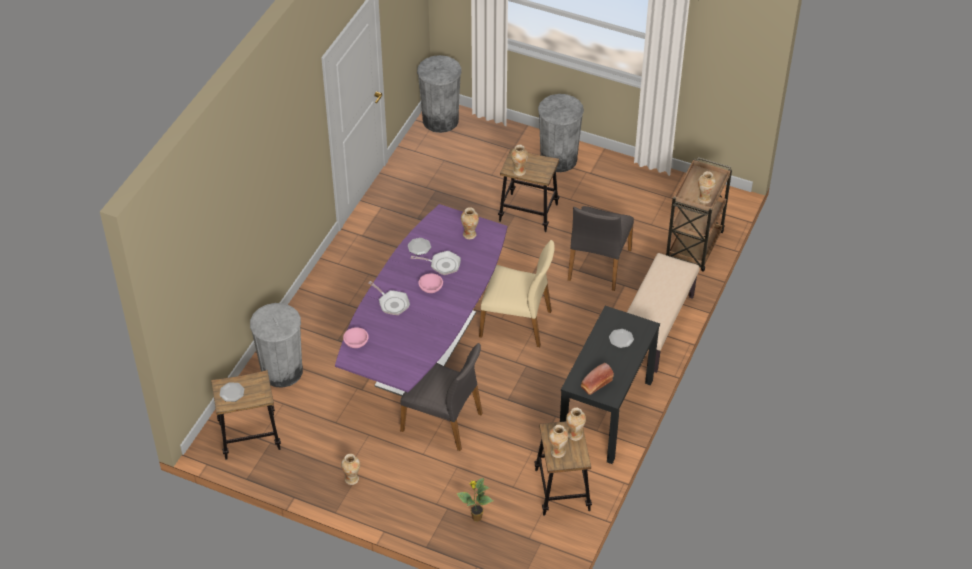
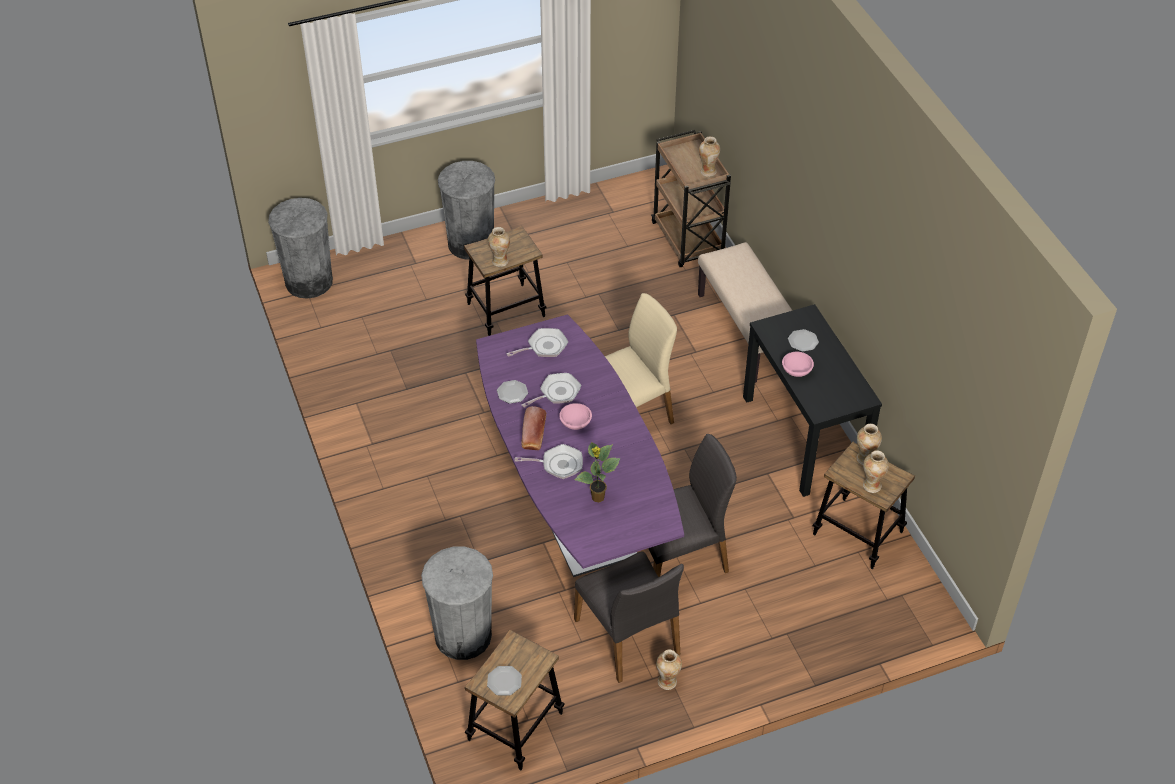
camera: 45 degrees left, 0 degrees up
pink bowl [343,327,369,348] -> pink bowl moved to [782,352,814,377]
potted plant [456,478,493,522] -> potted plant moved to [574,442,621,502]
vase [461,207,479,239] -> frying pan [506,328,568,357]
grey chair [568,206,634,291] -> grey chair moved to [574,552,684,683]
bread [581,363,614,395] -> bread moved to [521,406,546,450]

